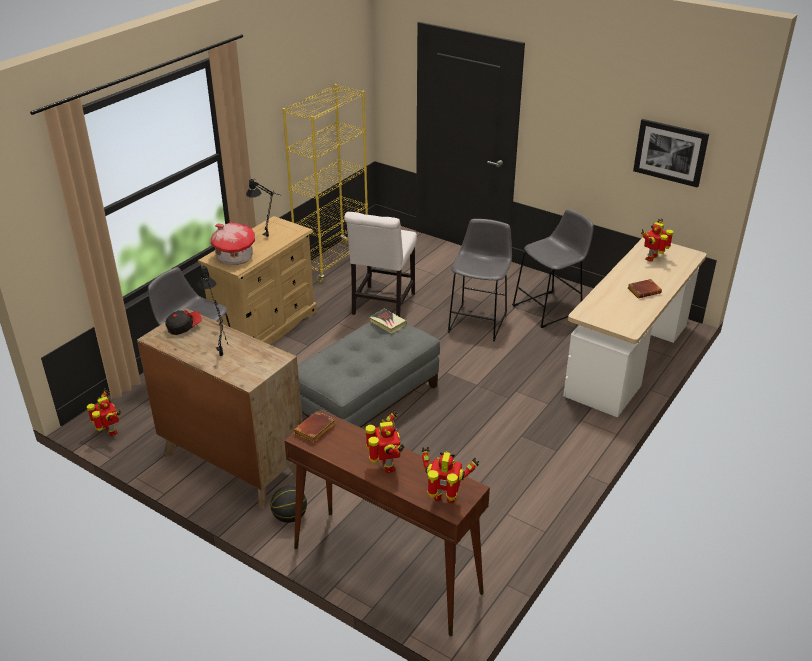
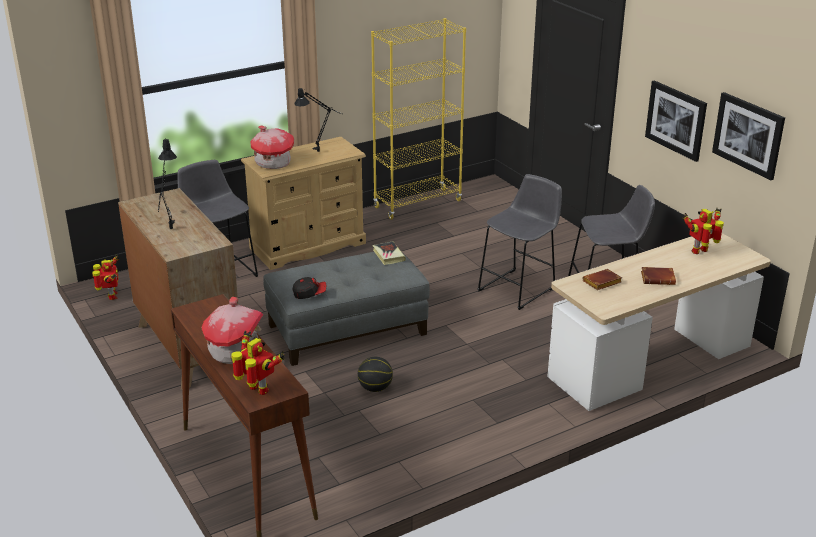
camera: 25 degrees right, 5 degrees down
cap [165,310,202,335] -> cap moved to [293,277,326,299]
basketball [270,486,307,523] -> basketball moved to [358,357,393,392]
brown book [293,411,336,443] -> brown book moved to [583,269,622,290]
white chair [344,212,417,317] -> none
toy robot [365,410,405,473] -> toy house [201,297,263,364]
none -> picture [645,80,707,162]

